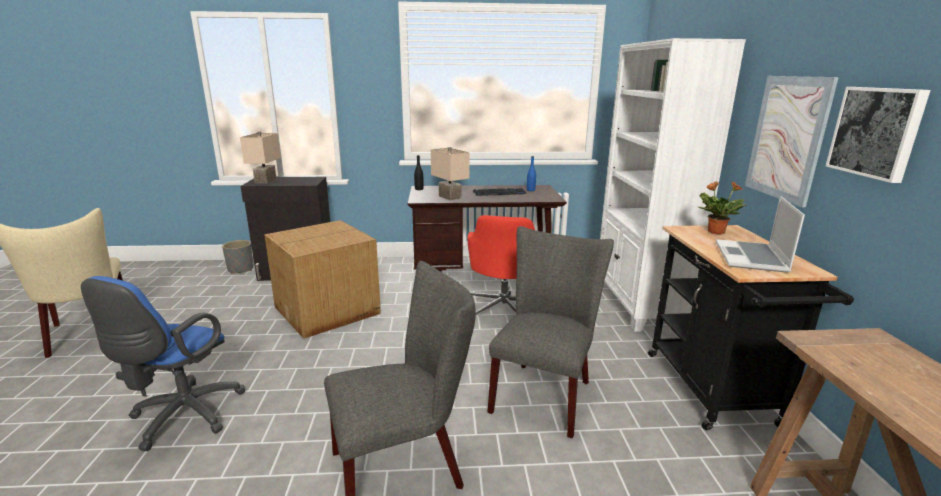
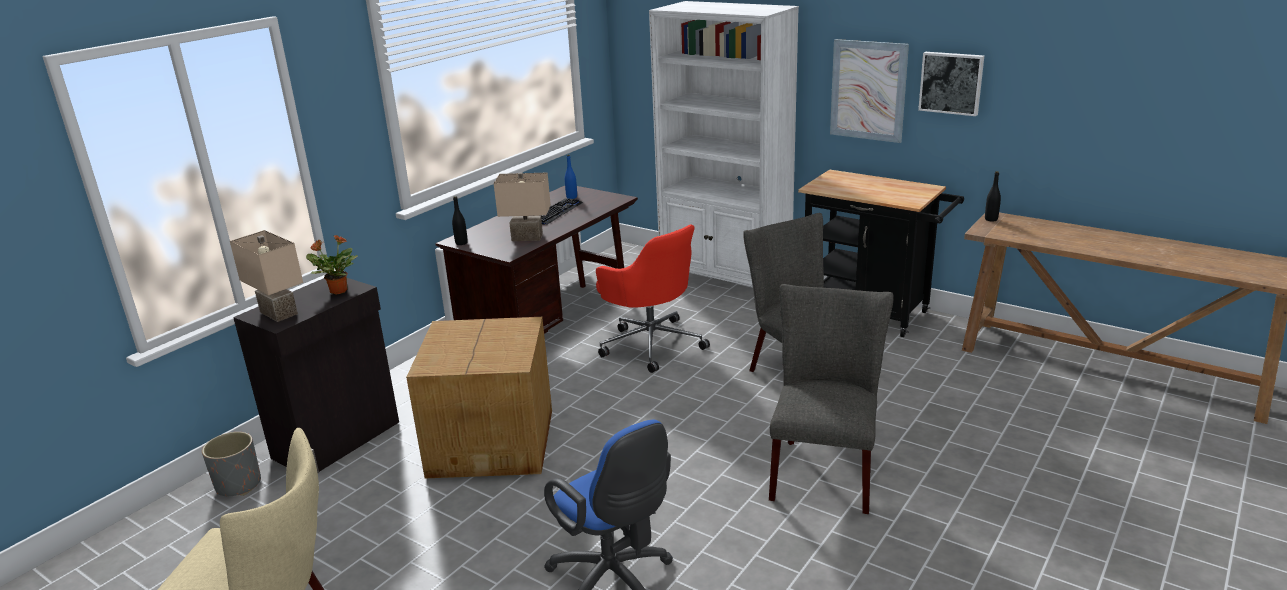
camera: 50 degrees left, 5 degrees up
potted plant [698,181,747,235] -> potted plant moved to [306,235,358,295]
laptop [716,196,805,273] -> none
none -> black bottle [985,171,1001,222]

